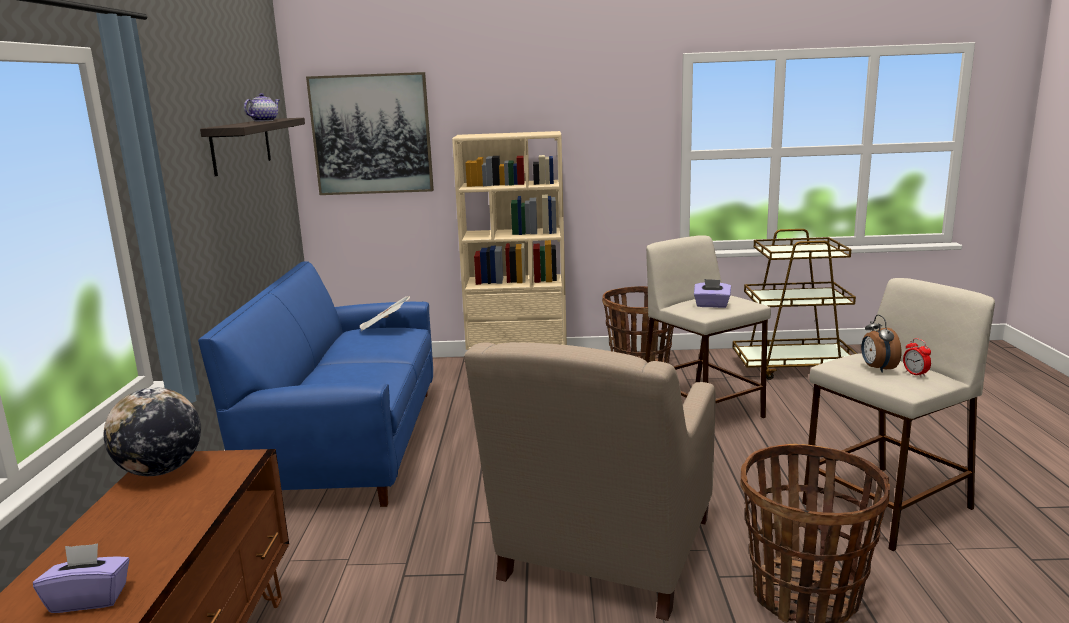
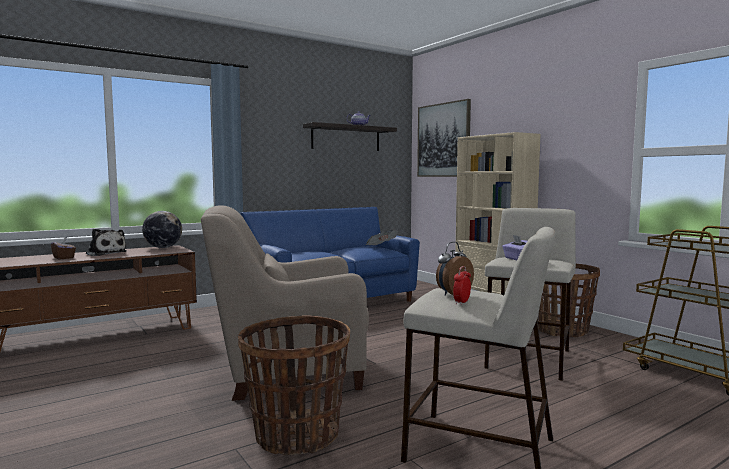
camera: 55 degrees right, 10 degrees down
purple tissue box [33,543,130,613] -> brown tissue box [51,237,76,259]
none -> plush toy [86,229,126,256]

